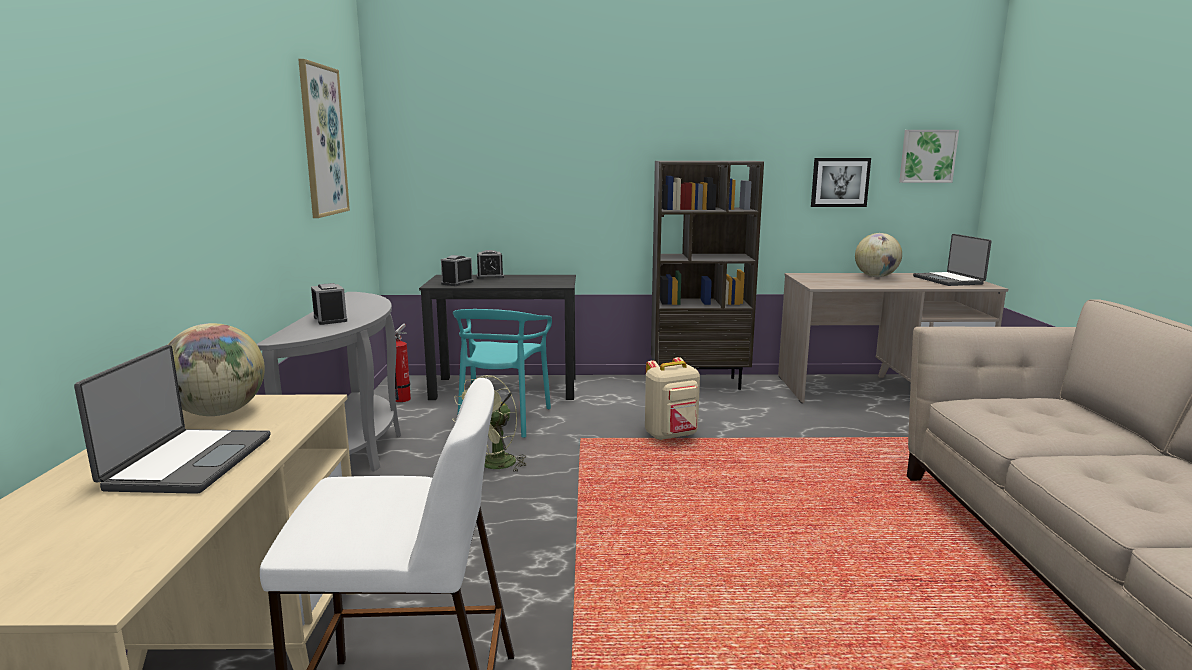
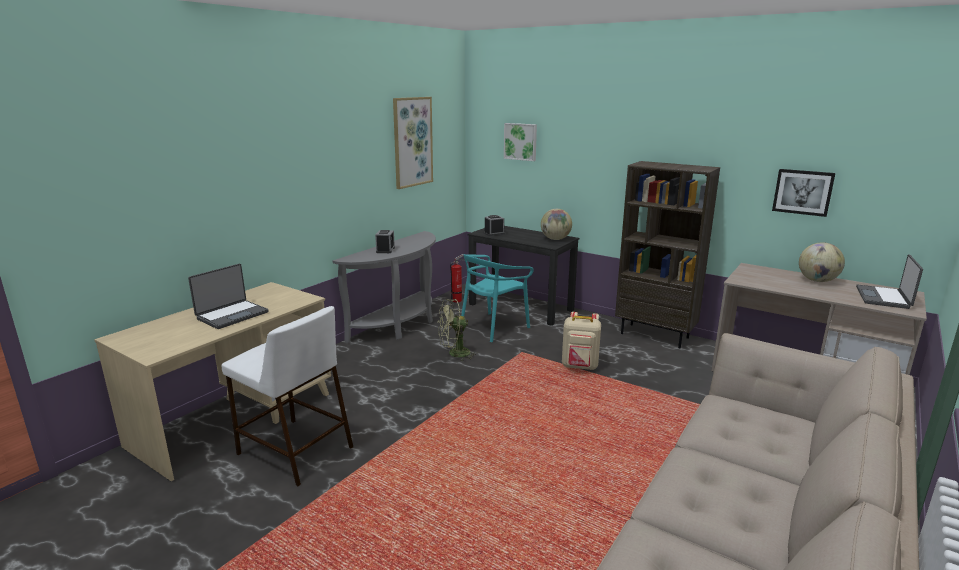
camera: 35 degrees right, 5 degrees up
globe [168,323,265,416] -> globe moved to [541,209,572,240]
alarm clock [477,250,504,279] -> none
picture [899,130,959,183] -> picture moved to [504,123,537,161]

